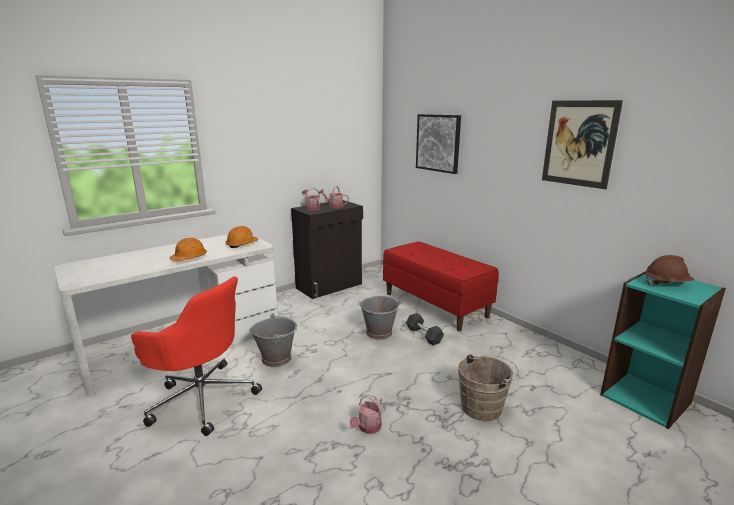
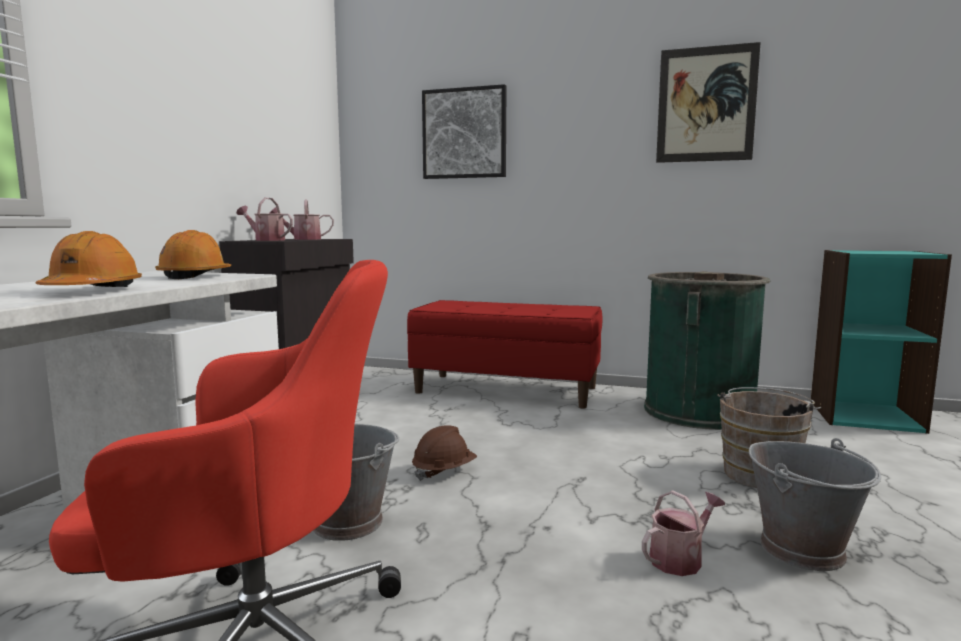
camera: 35 degrees left, 10 degrees down
watering can [350,396,382,434] -> watering can turned 120 degrees counterclockwise [642,490,725,576]
grey bucket [358,296,401,340] -> grey bucket moved to [749,438,881,571]
grey dumbbell [406,313,444,346] -> none
brown hard hat [645,255,694,285] -> brown hard hat moved to [412,426,477,481]
none -> green trash can [644,271,770,430]

